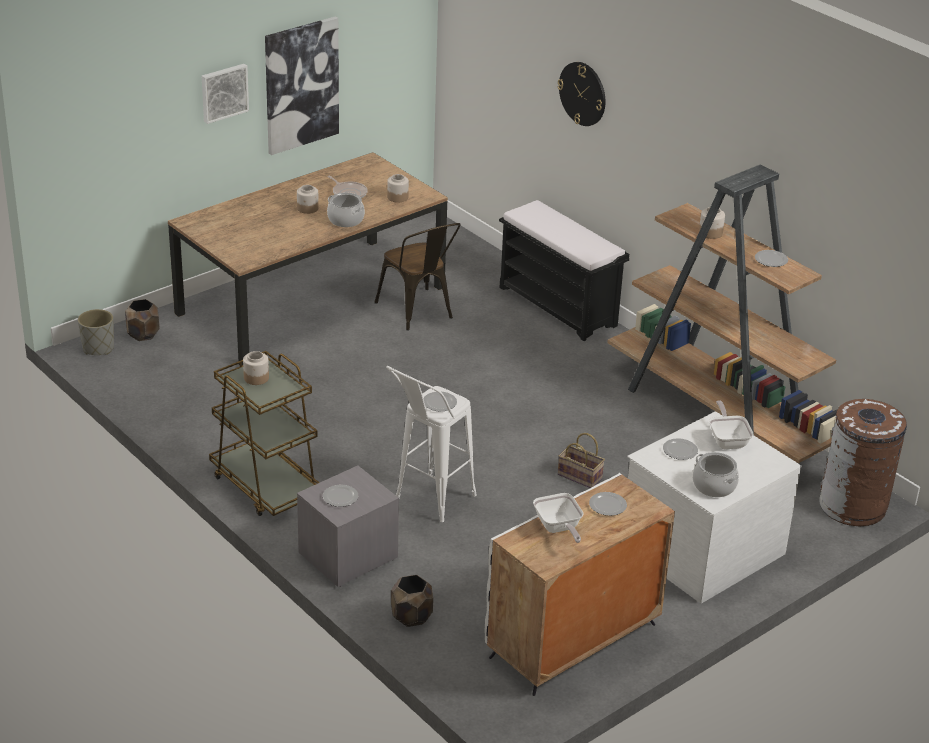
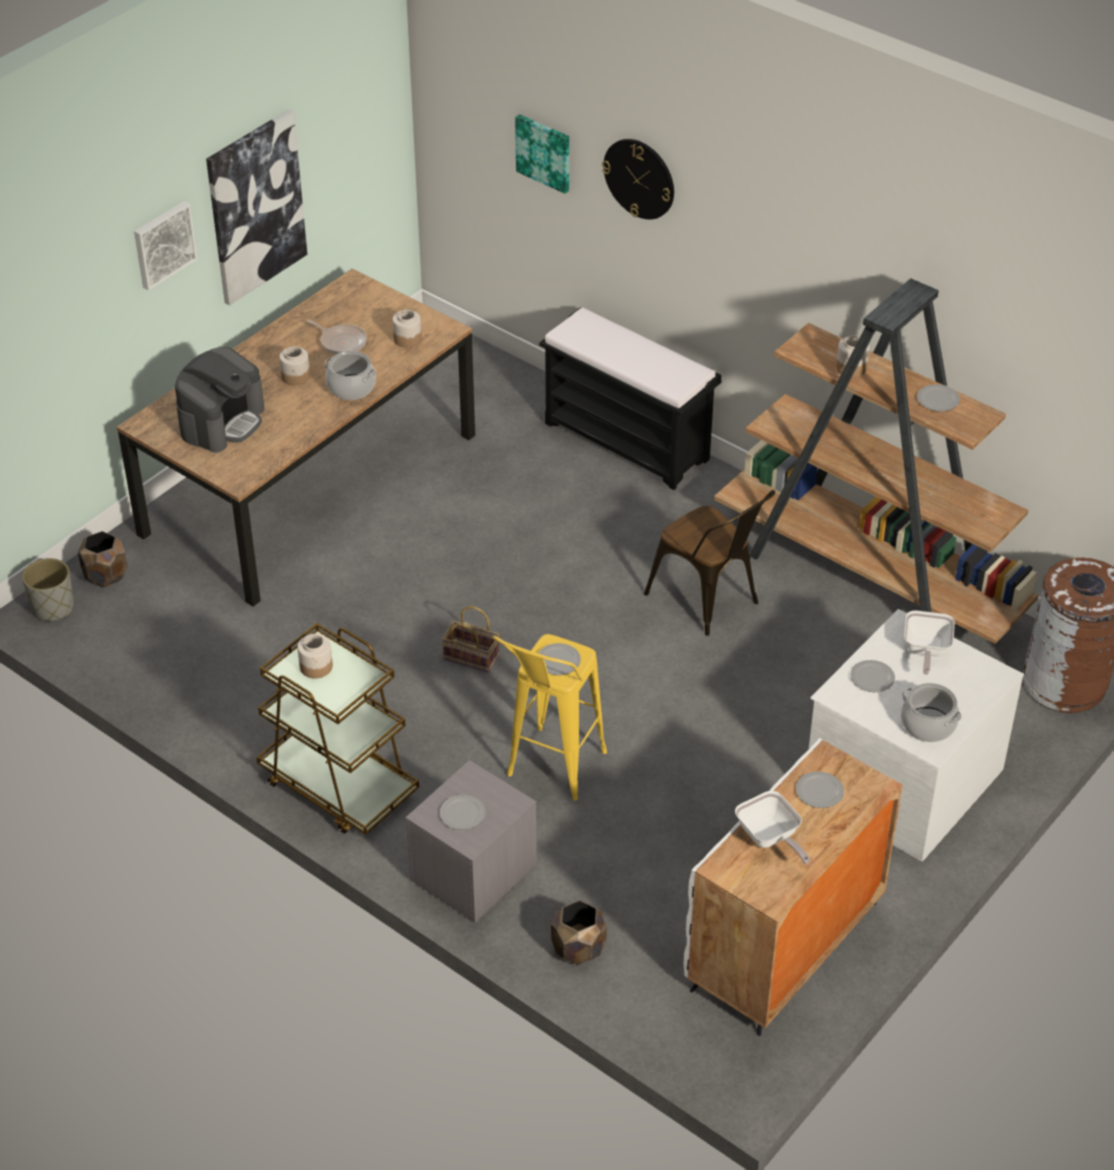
camera: 10 degrees left, 10 degrees up
brown chair [374,223,460,331] -> brown chair moved to [644,490,775,636]
white stool [386,366,477,522] -> yellow stool [493,634,607,800]
basket [558,433,605,488] -> basket moved to [442,606,500,672]
frying pan [709,400,754,449] -> frying pan turned 150 degrees counterclockwise [904,611,955,675]
none -> coffee machine [175,347,264,452]
none -> picture [515,114,569,194]

